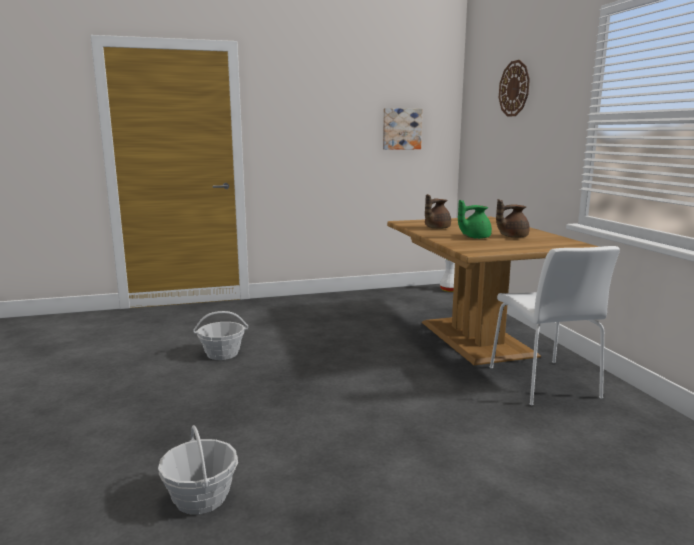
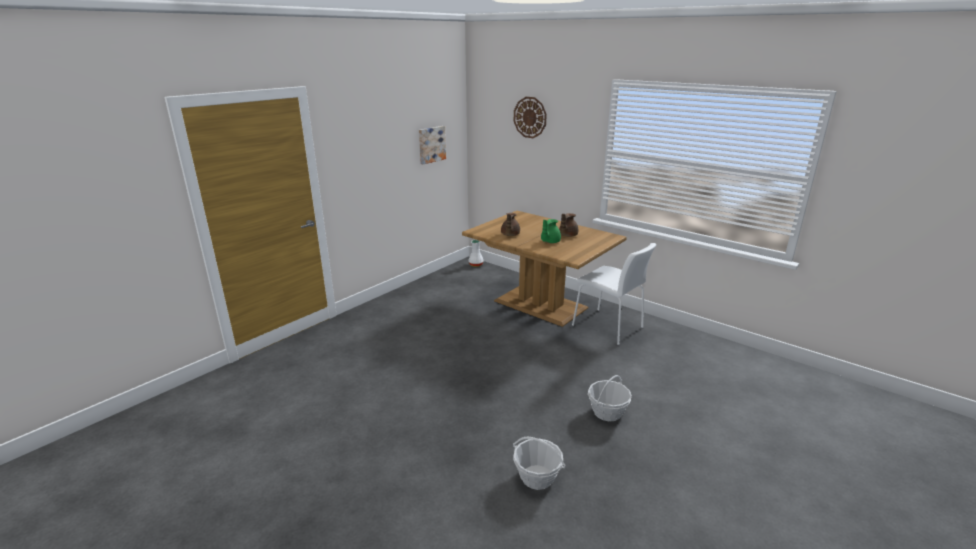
camera: 35 degrees left, 10 degrees up
basket [193,311,248,360] -> basket moved to [588,375,632,422]

